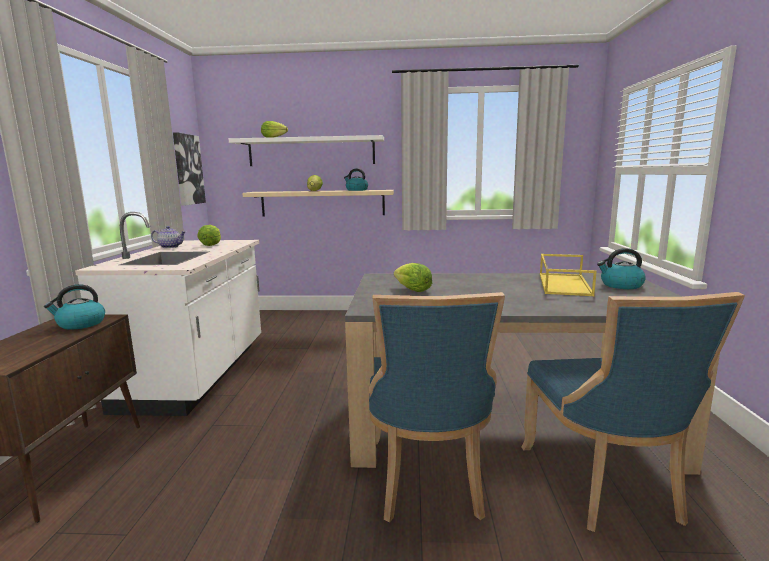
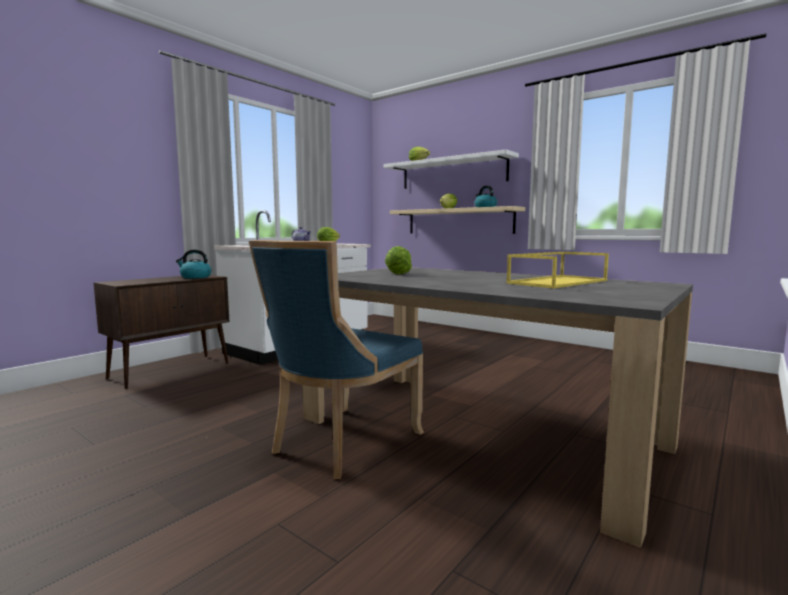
camera: 35 degrees right, 5 degrees down
picture [173,132,206,206] -> none
blue chair [521,292,745,532] -> none
kettle [597,248,646,289] -> none

